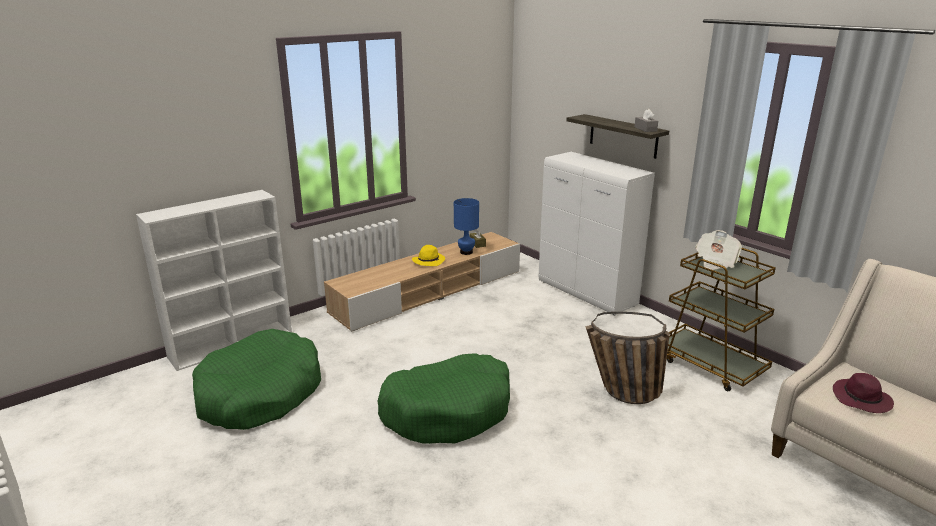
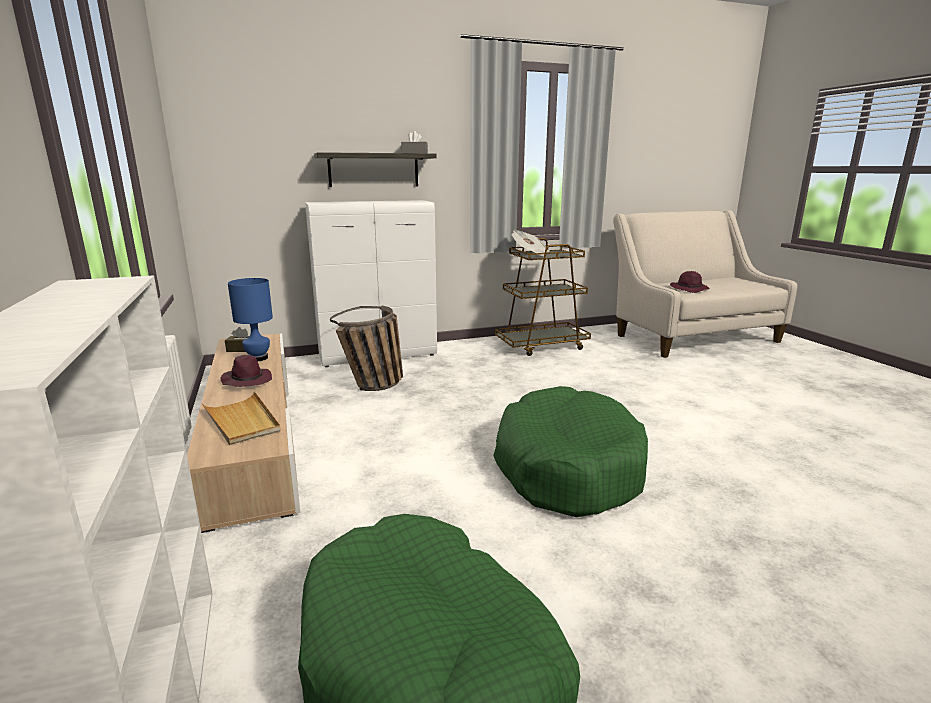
camera: 70 degrees left, 5 degrees down
yellow hat [412,245,445,266] -> purple hat [221,355,272,387]
basket [585,312,670,404] -> basket moved to [330,306,403,391]
none -> beige tray [201,391,281,445]

